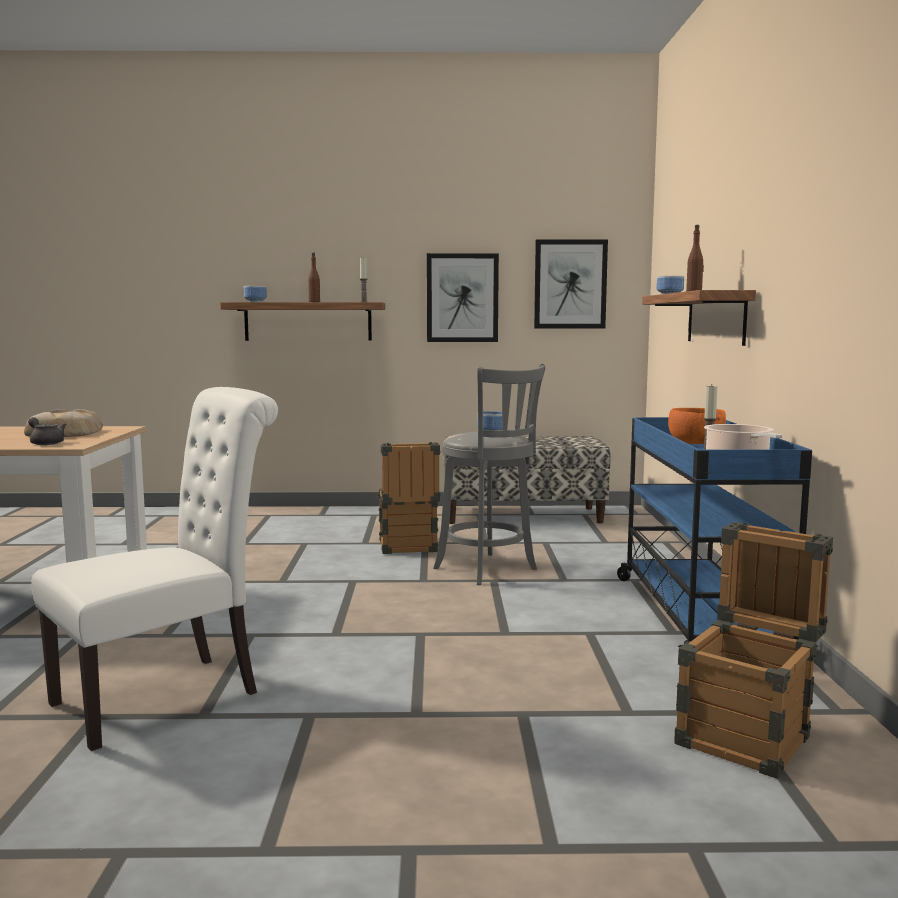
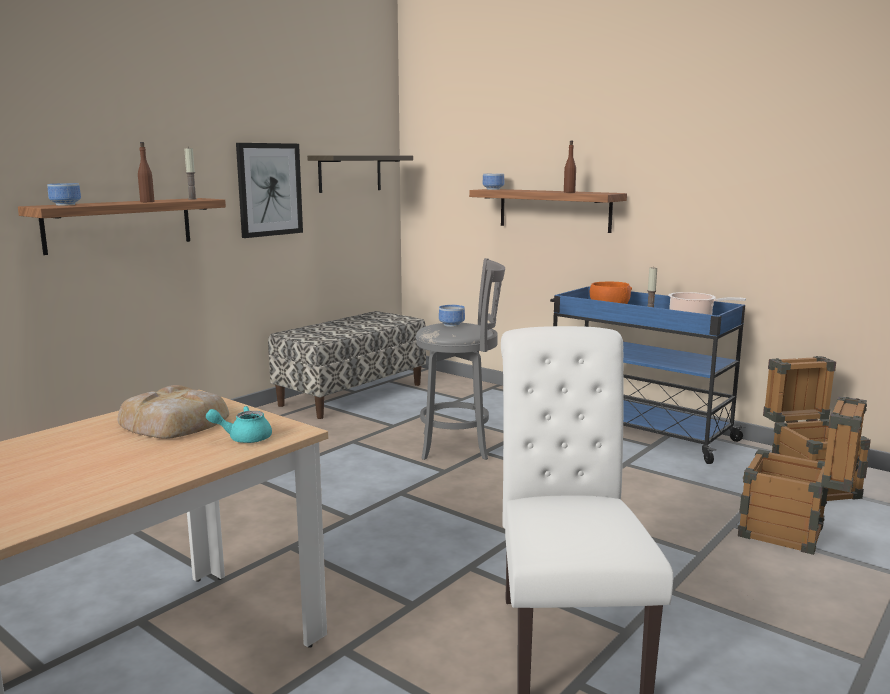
camera: 50 degrees left, 5 degrees up
grey teapot [28,417,66,445] -> turquoise teapot [206,406,272,443]
crate [378,442,441,554] -> crate moved to [738,396,867,555]
picture [534,239,608,328] -> shelf [307,155,413,193]

